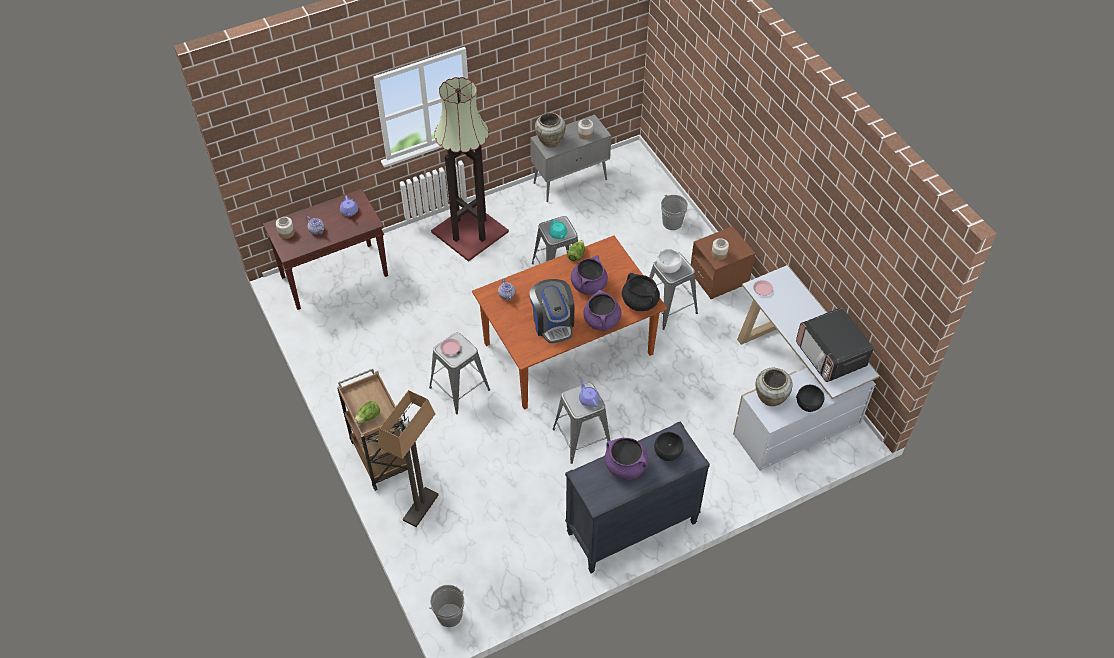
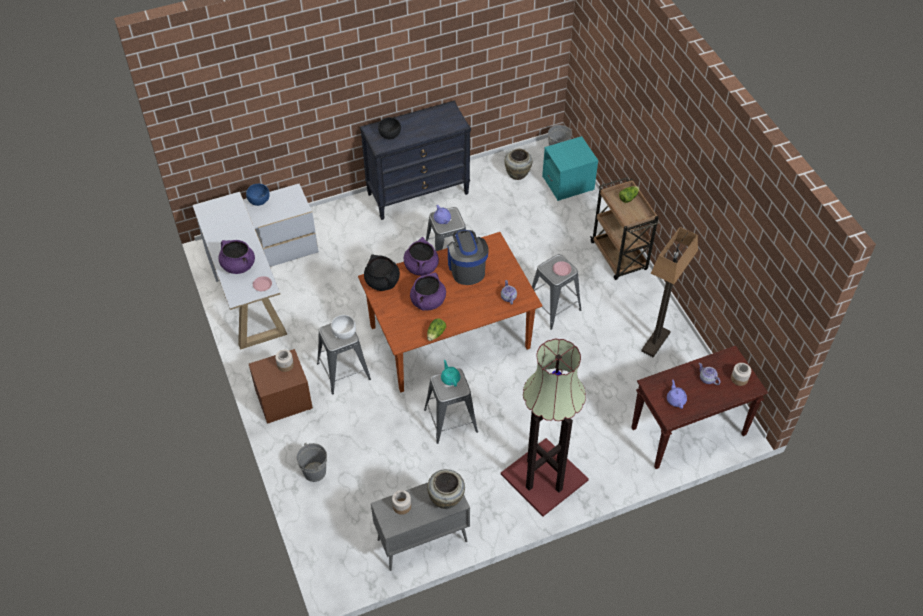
camera: 175 degrees left, 0 degrees up
floor lamp [377,390,439,527] -> floor lamp moved to [641,227,698,358]
purple cooking pot [605,438,648,479] -> purple cooking pot moved to [218,240,255,274]
beige vase [756,368,792,406] -> beige vase moved to [505,149,533,180]
microwave [796,307,873,382] -> none
black bowl [796,385,825,412] -> blue bowl [246,184,270,206]
none -> turquoise nightstand [542,136,598,201]

